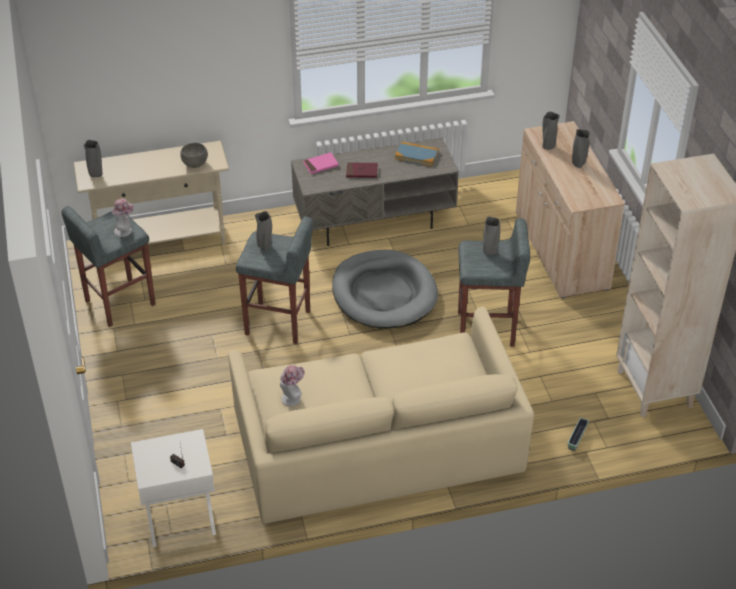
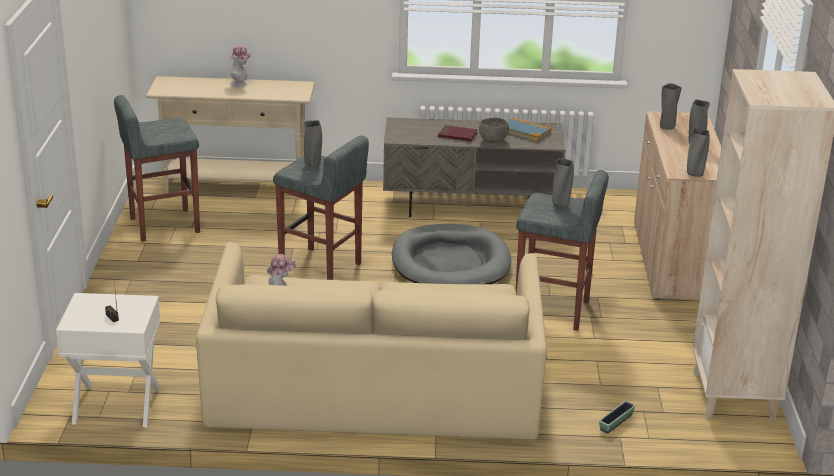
camera: 15 degrees right, 15 degrees down
grey vase [84,140,102,177] -> grey vase moved to [687,128,709,177]
hat [112,199,134,237] -> hat moved to [229,45,252,87]
grey bowl [180,143,208,168] -> grey bowl moved to [479,118,509,143]
pink book [303,152,339,174] -> none

